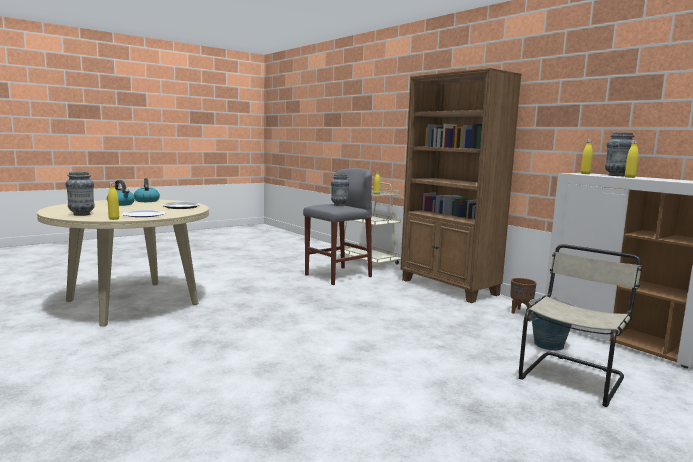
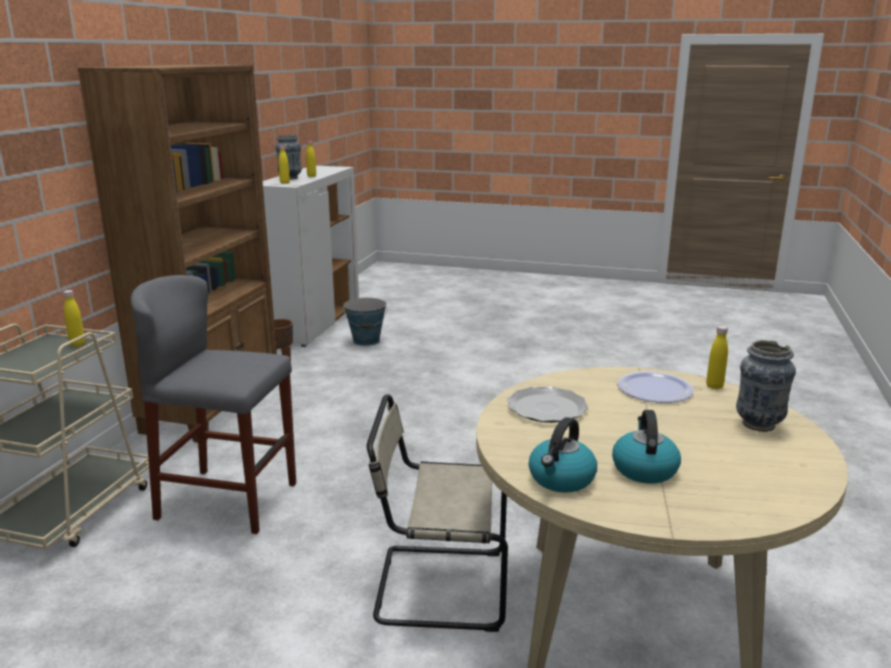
camera: 125 degrees left, 10 degrees up
vase [331,174,349,206] -> none
beige chair [519,244,642,407] -> beige chair moved to [367,394,508,632]

